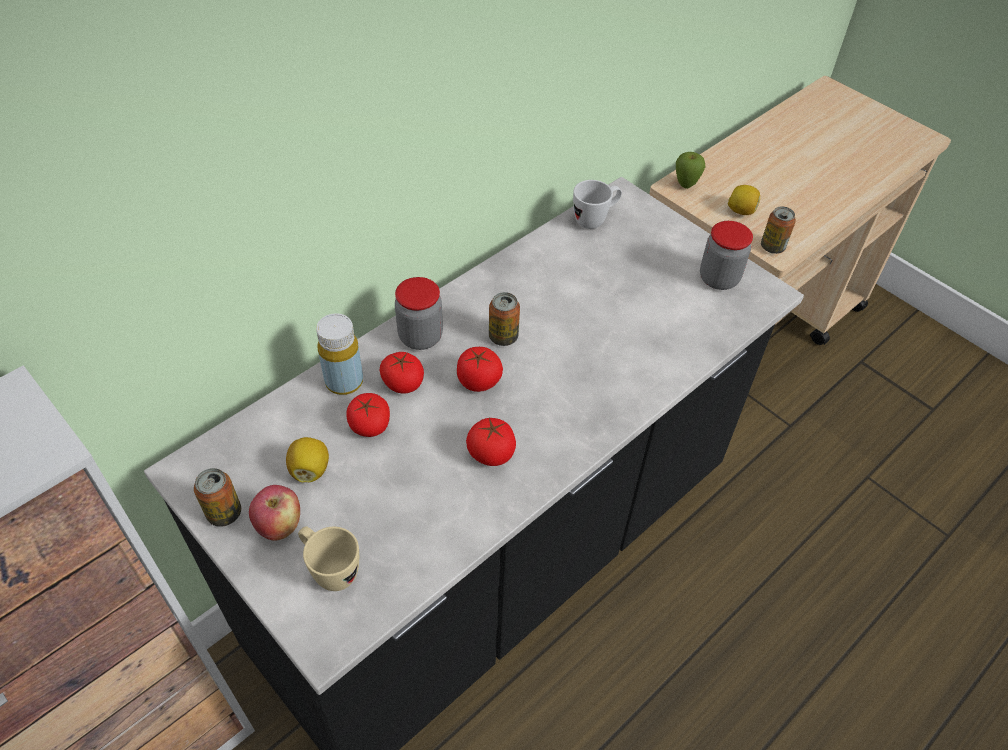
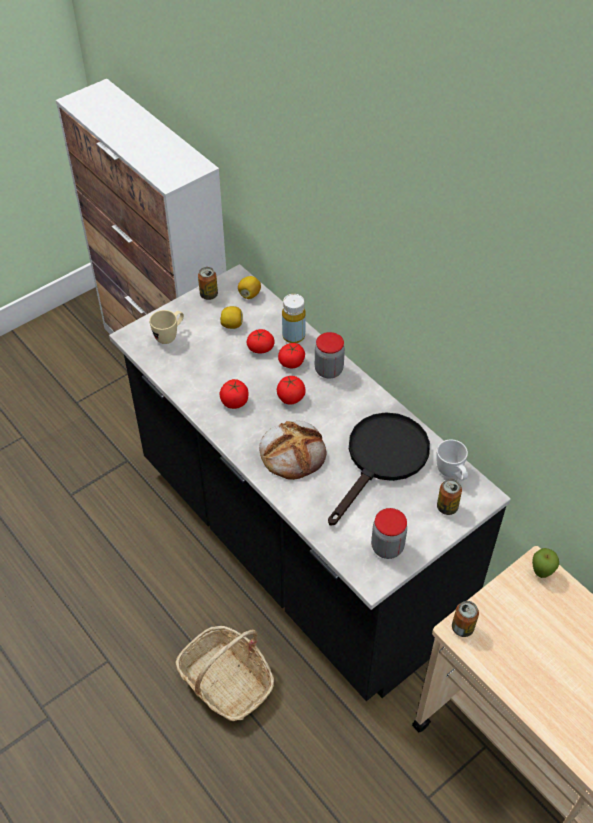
camera: 95 degrees right, 0 degrees up
apple [249,485,300,541] -> none
can [489,292,520,346] -> can moved to [437,479,462,515]
lemon [728,185,760,215] -> lemon moved to [238,276,261,299]
none -> basket [175,626,274,721]
none -> bread [259,421,327,480]
none -> black frying pan [328,412,430,526]

